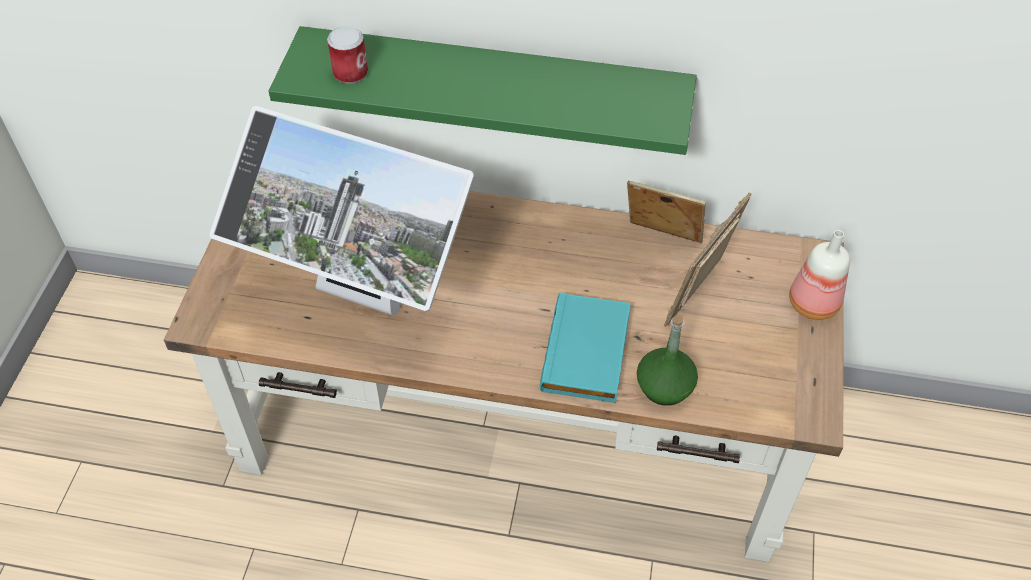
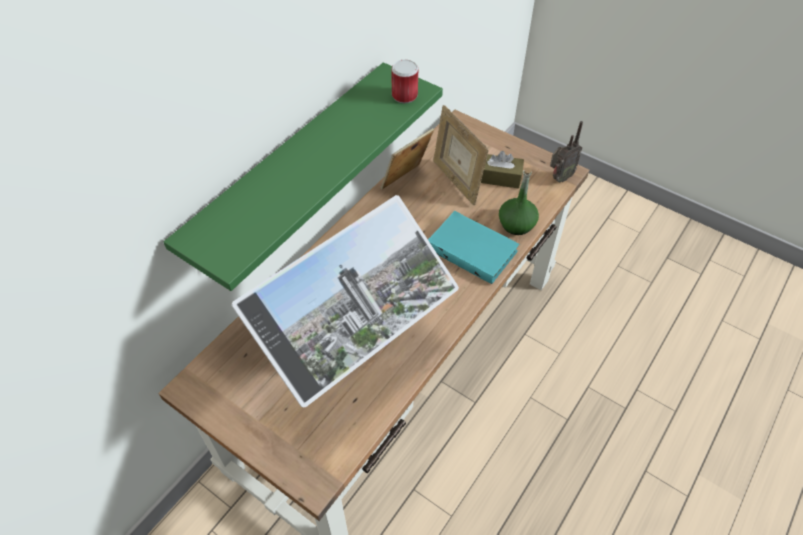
camera: 65 degrees left, 0 degrees up
can [327,26,368,84] -> can moved to [391,60,418,103]
bottle [789,230,850,320] -> none
none -> brown tissue box [481,151,524,189]
none -> radio [550,121,583,182]

